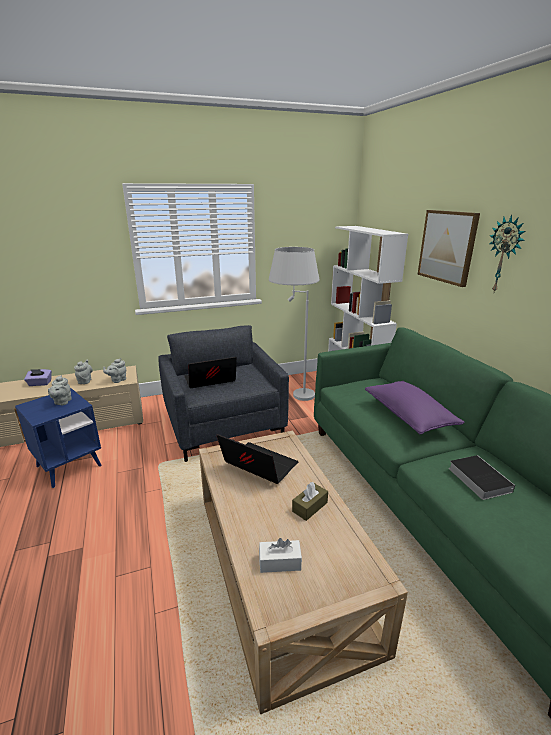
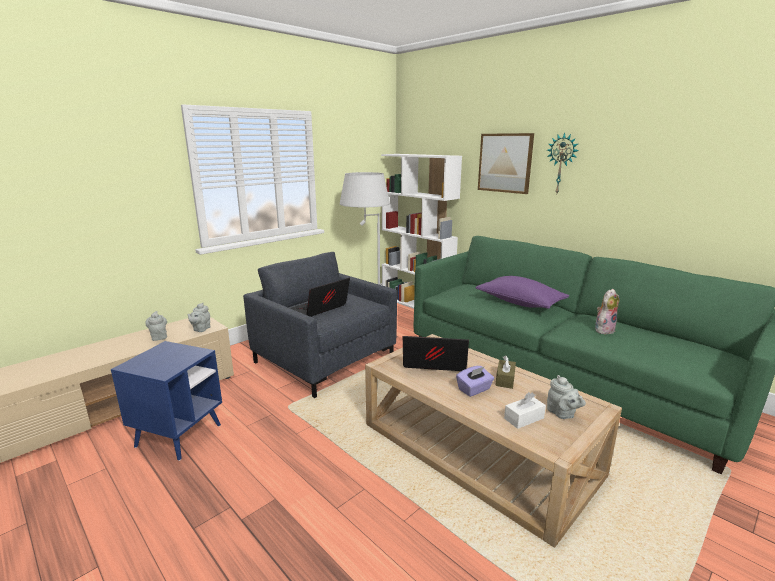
camera: 25 degrees left, 5 degrees down
purple tissue box [24,369,52,386] -> purple tissue box moved to [456,366,494,397]
grey teapot [48,375,72,405] -> grey teapot moved to [547,375,586,419]
book [449,455,515,500] -> plush toy [595,289,619,334]

